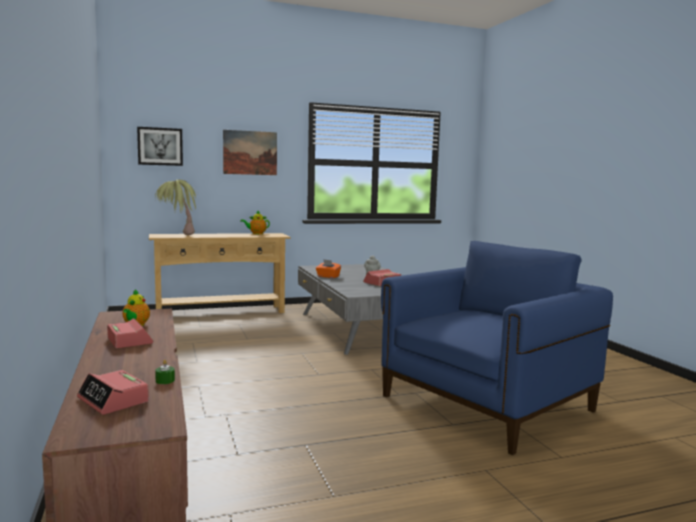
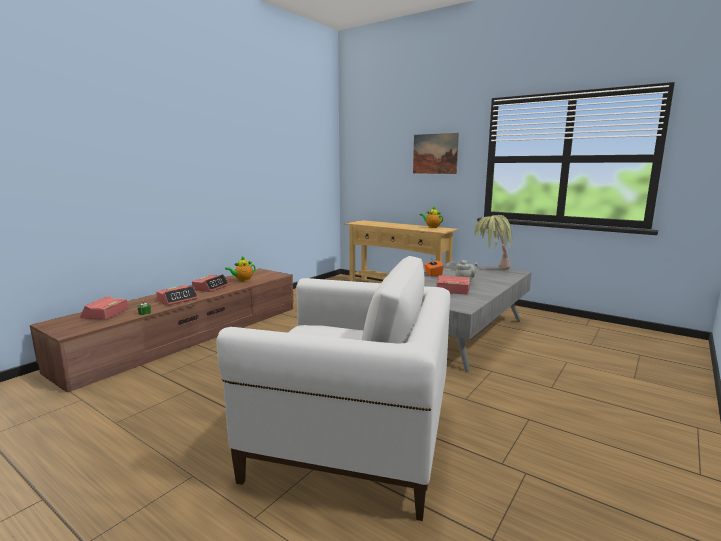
camera: 55 degrees right, 5 degrees up
picture [137,127,183,166] -> none
potted plant [155,180,198,235] -> potted plant moved to [472,215,513,270]
blue armchair [381,241,613,455] -> white armchair [216,256,450,521]
none -> alarm clock [156,285,198,305]

